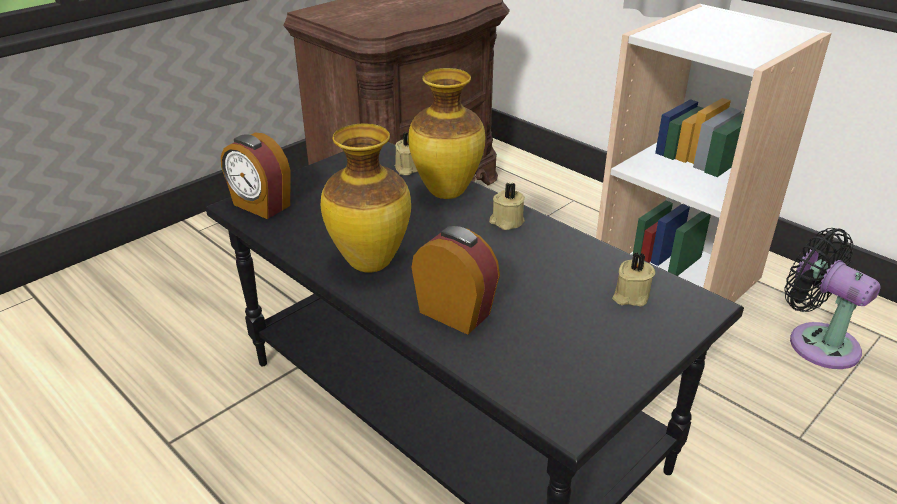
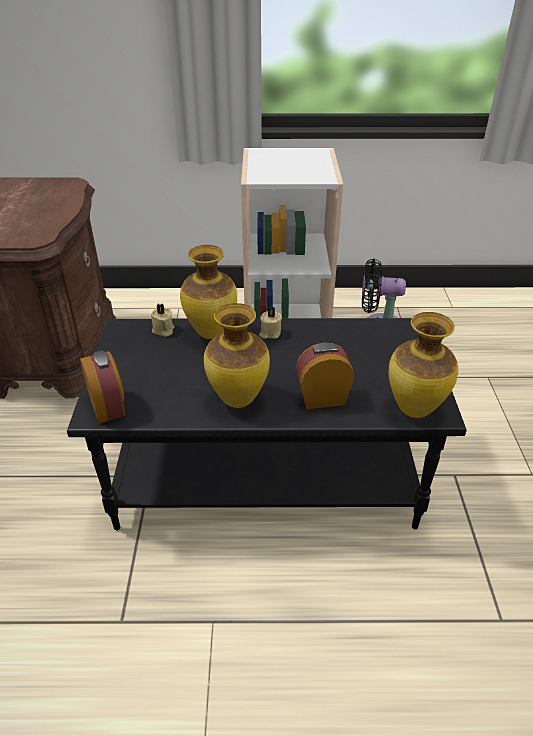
camera: 45 degrees left, 5 degrees up
alarm clock [221,133,291,219] -> alarm clock turned 105 degrees counterclockwise [80,350,125,424]
beige candle [612,252,655,306] -> none
none -> vase [388,312,458,418]

